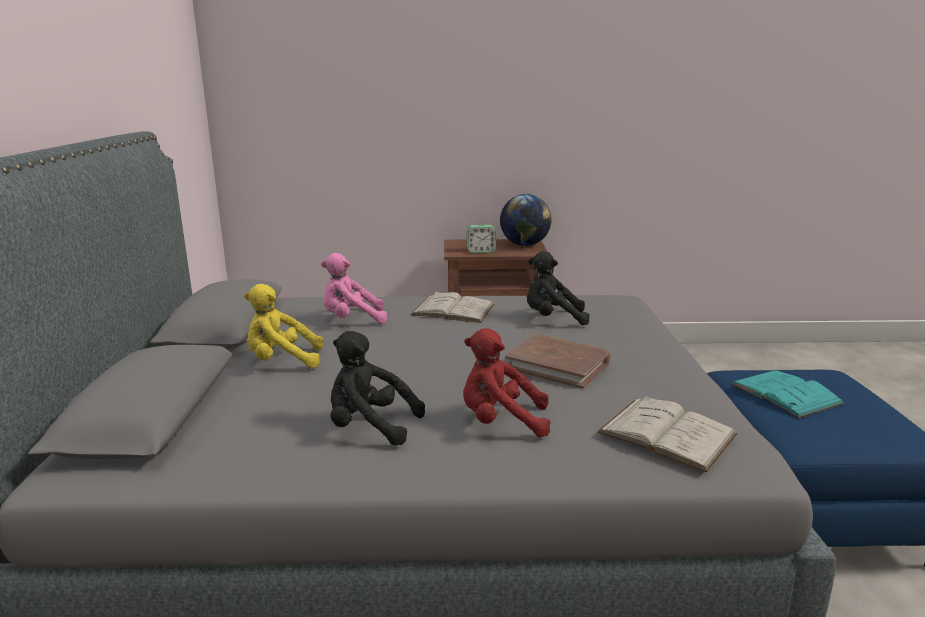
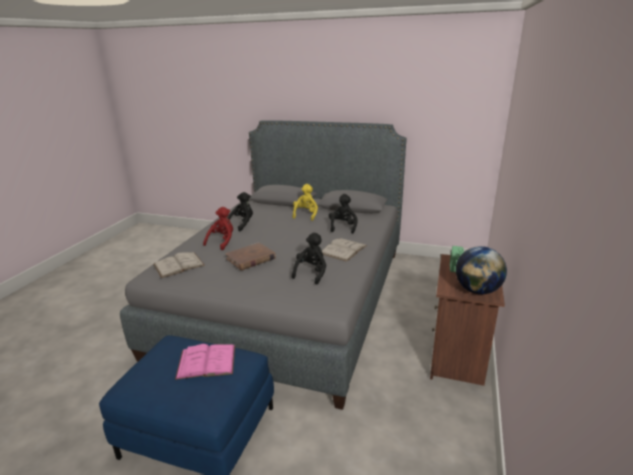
camera: 110 degrees right, 5 degrees up
pink plush toy [321,253,387,324] -> black plush toy [329,194,358,234]
turquoise book [731,370,845,418] -> pink book [175,344,235,380]

